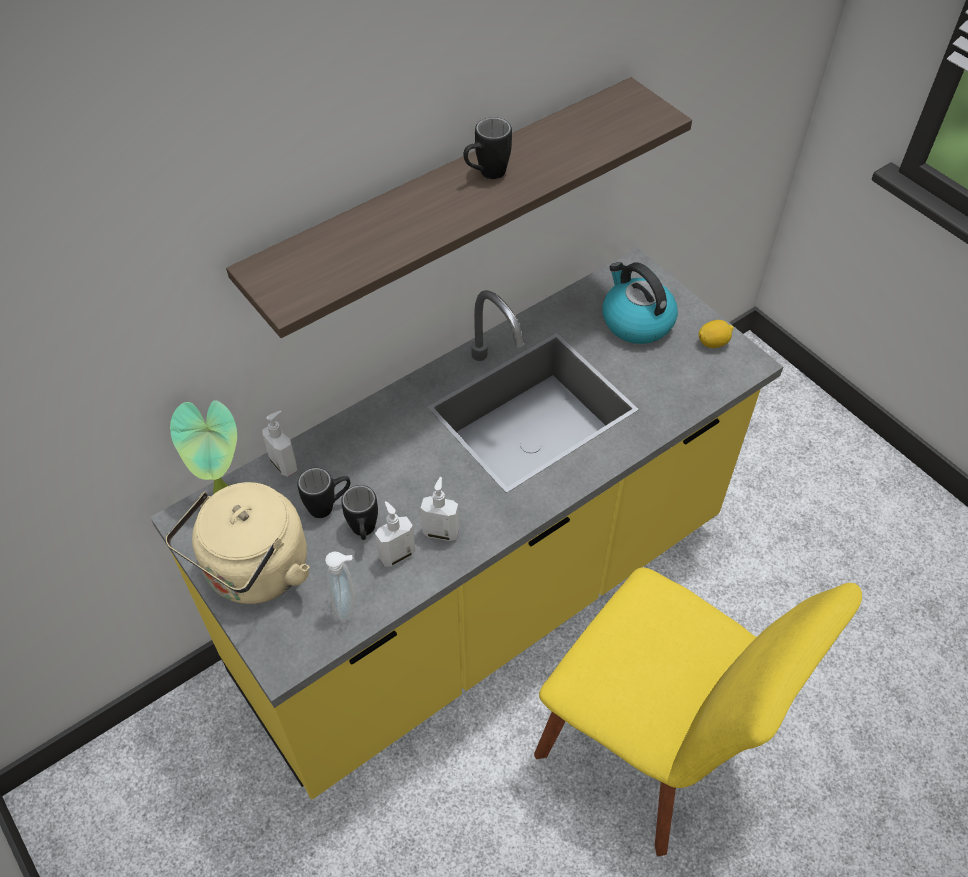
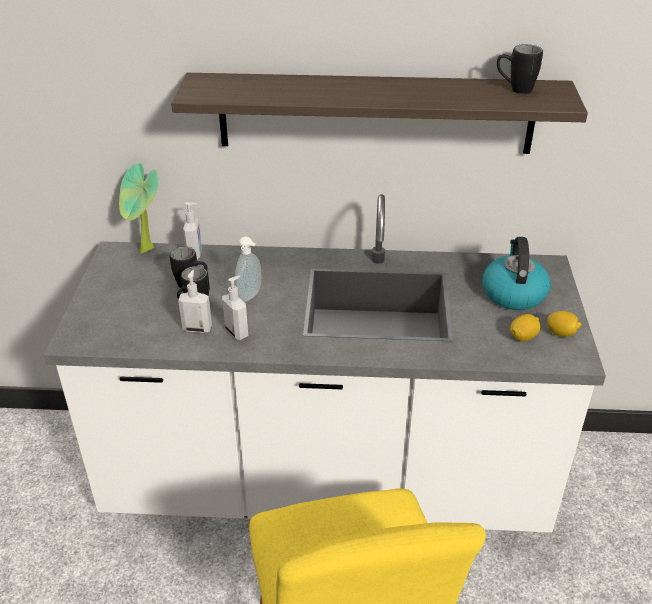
camera: 40 degrees right, 15 degrees down
yellow counter [150,248,783,800] -> white counter [43,194,606,533]
beige kettle [165,482,309,604] -> none
soap dispenser [325,551,354,621] -> soap dispenser moved to [235,237,261,302]
black mug [463,117,512,179] -> black mug moved to [497,44,543,94]
none -> lemon [510,314,540,341]

